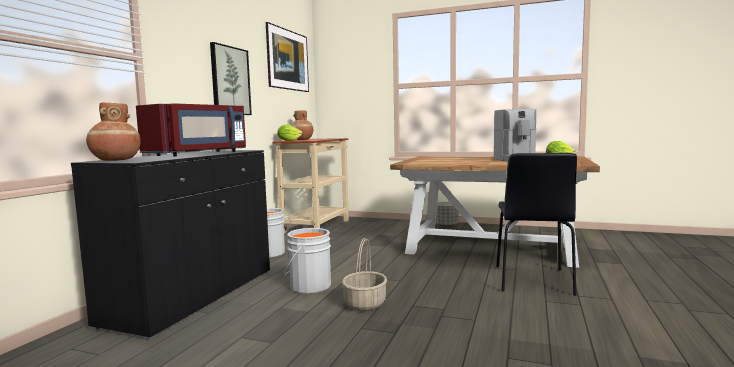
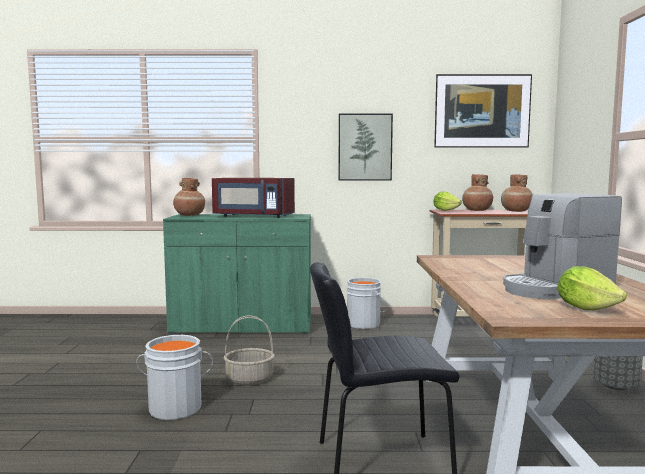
camera: 70 degrees right, 0 degrees up
black cabinet [71,150,270,340] -> green cabinet [163,214,311,334]
grey bucket [284,228,331,293] -> grey bucket moved to [136,335,213,420]
none -> brown vase [501,174,533,212]

